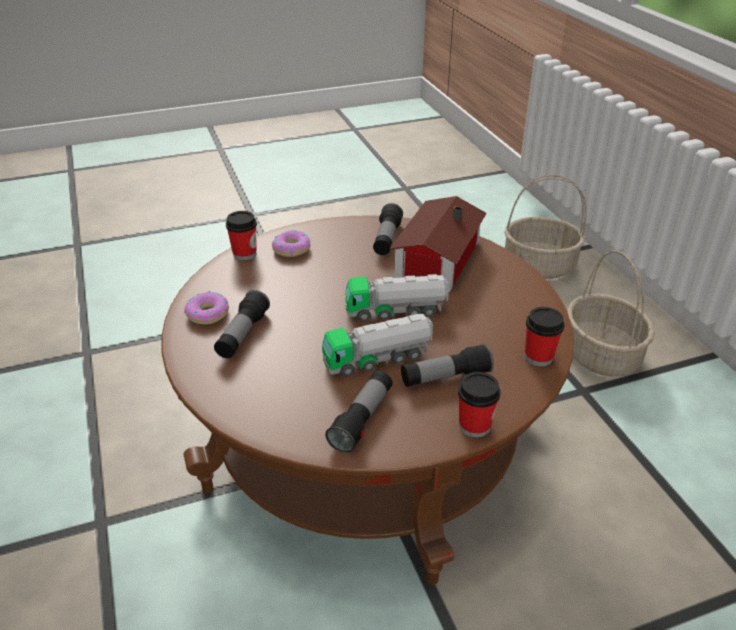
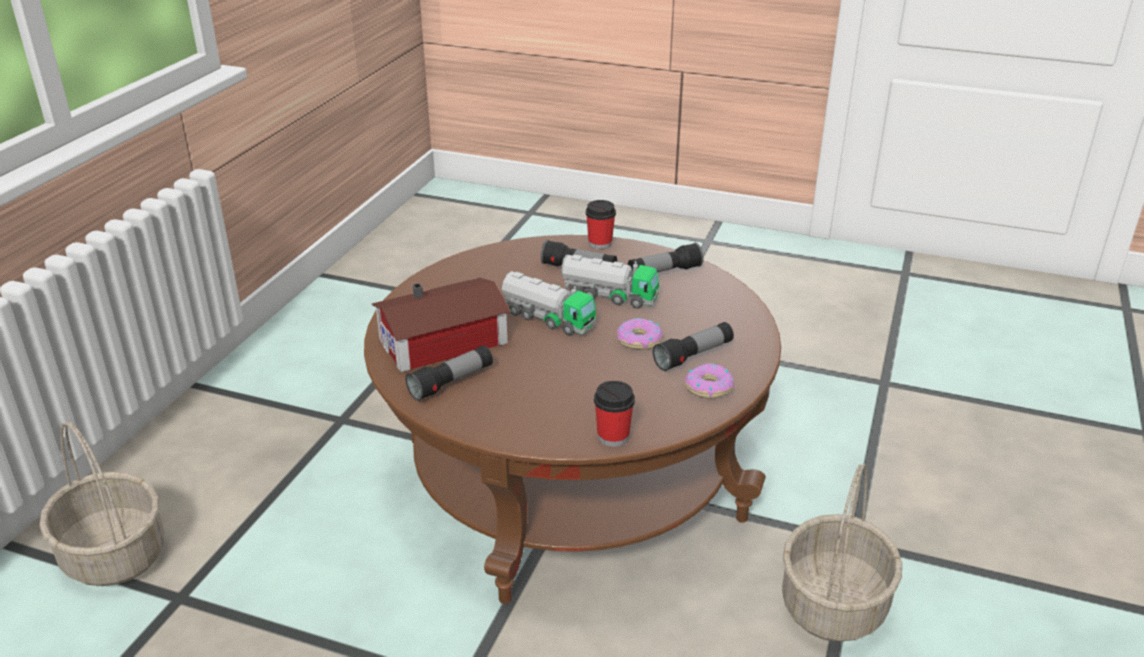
camera: 140 degrees left, 5 degrees down
donut [272,230,311,257] -> donut moved to [617,318,663,350]
cup [525,307,565,366] -> none
basket [567,251,655,376] -> basket moved to [782,464,902,642]

